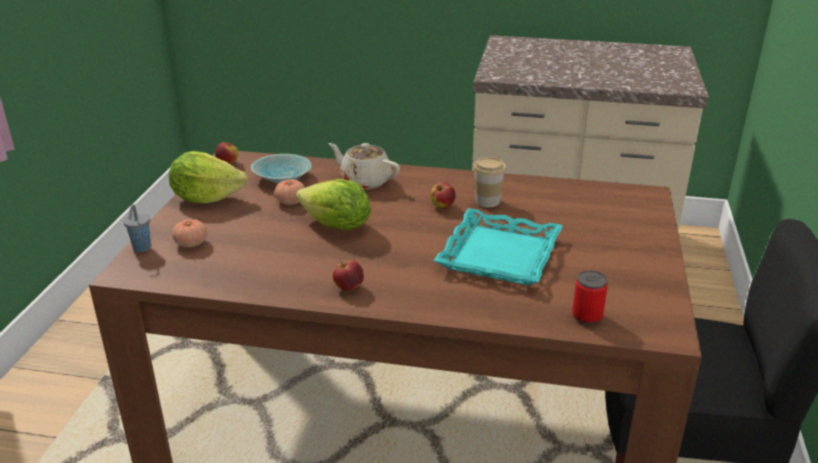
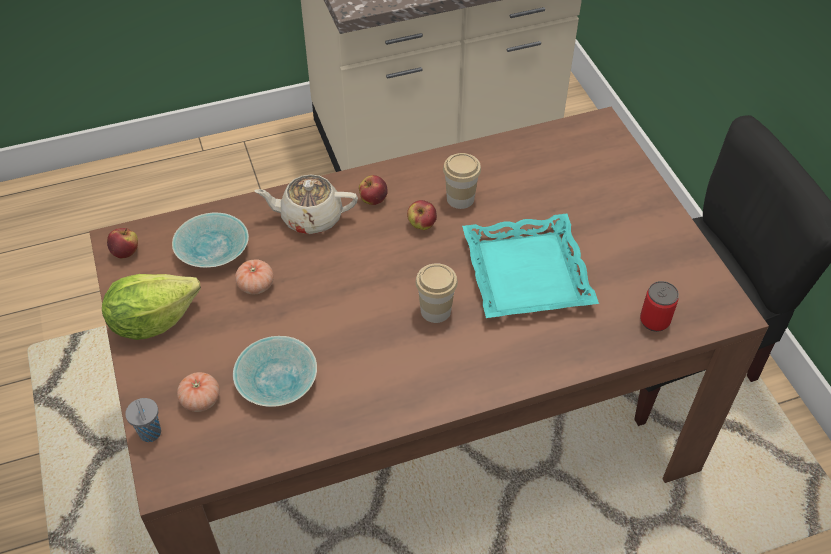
camera: 30 degrees left, 20 degrees up
lettuce [296,179,371,230] -> none
apple [333,260,364,291] -> apple moved to [359,175,388,205]
none -> turquoise bowl [233,336,317,407]
none -> cup [416,263,458,323]

